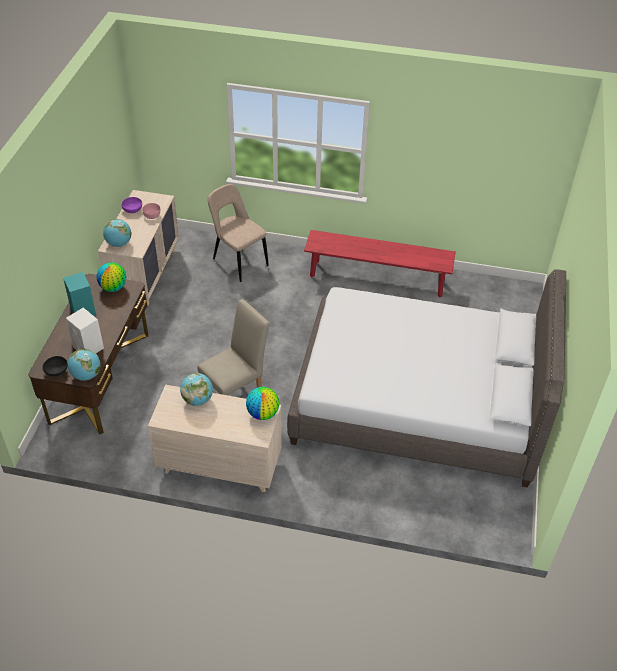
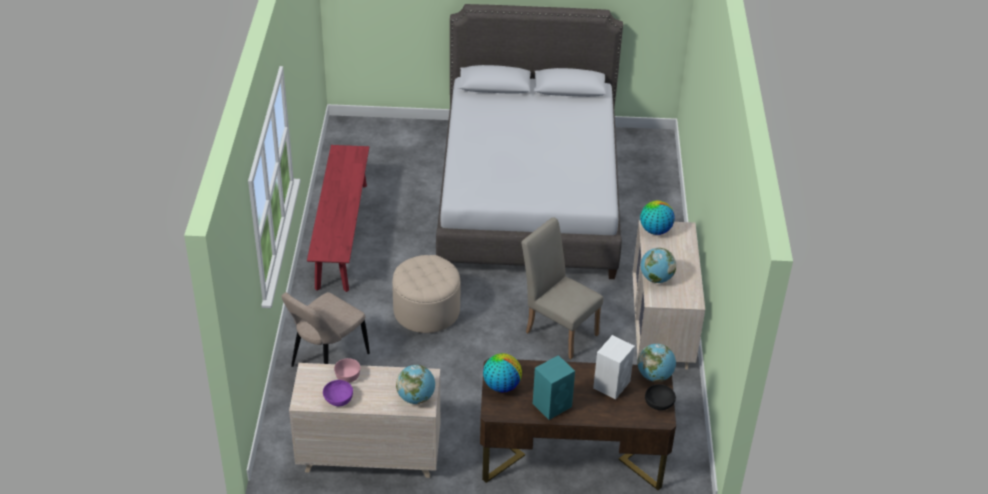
camera: 100 degrees left, 5 degrees down
none -> beige ottoman [392,255,460,333]

